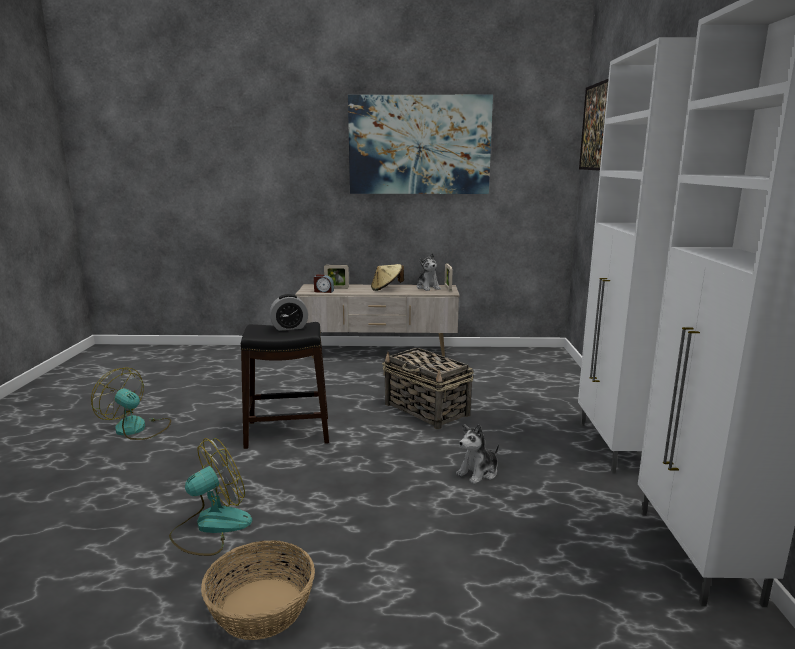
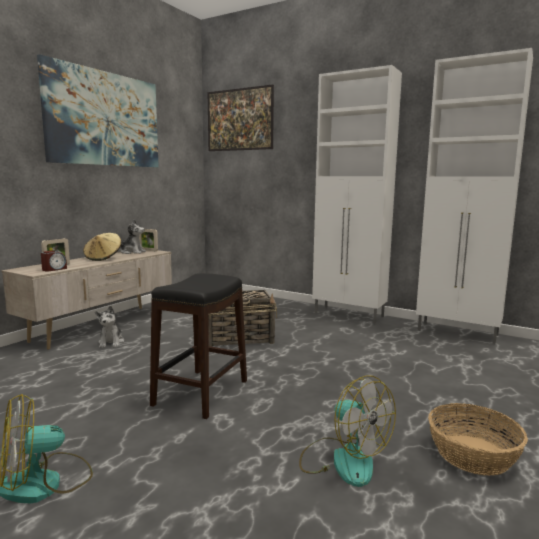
camera: 60 degrees left, 5 degrees down
fan [169,438,252,556] -> fan turned 150 degrees clockwise [299,375,396,487]
alarm clock [270,294,308,331] -> none
plush toy [456,424,499,484] -> plush toy moved to [95,306,124,348]

